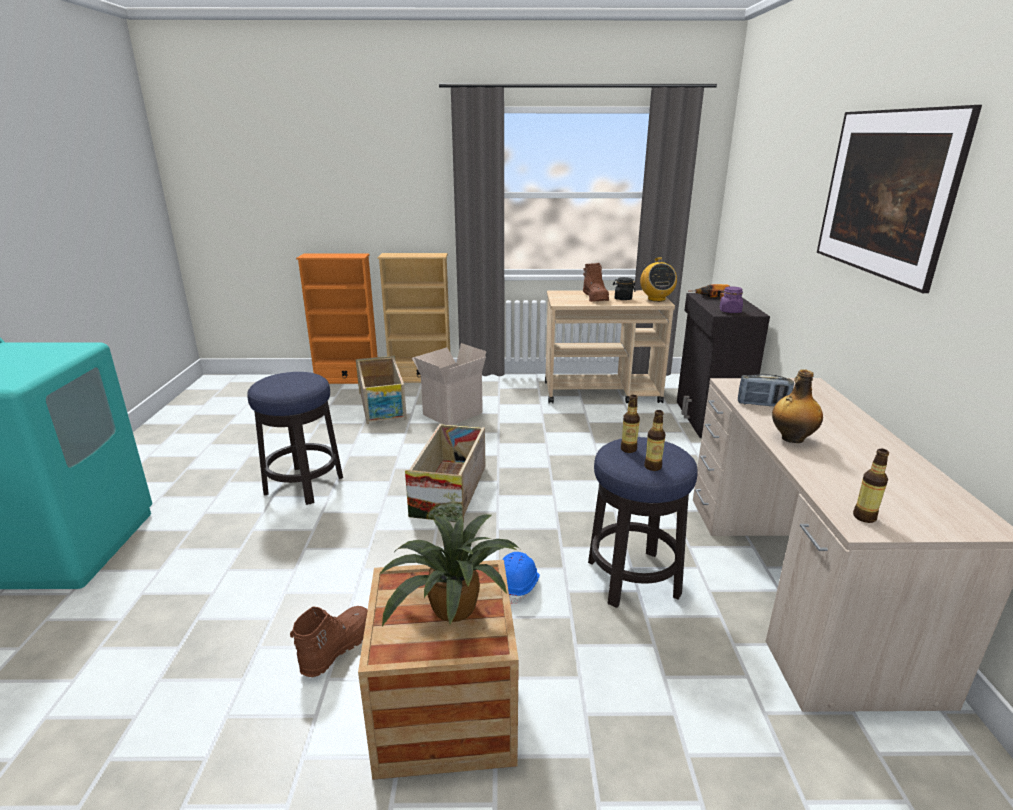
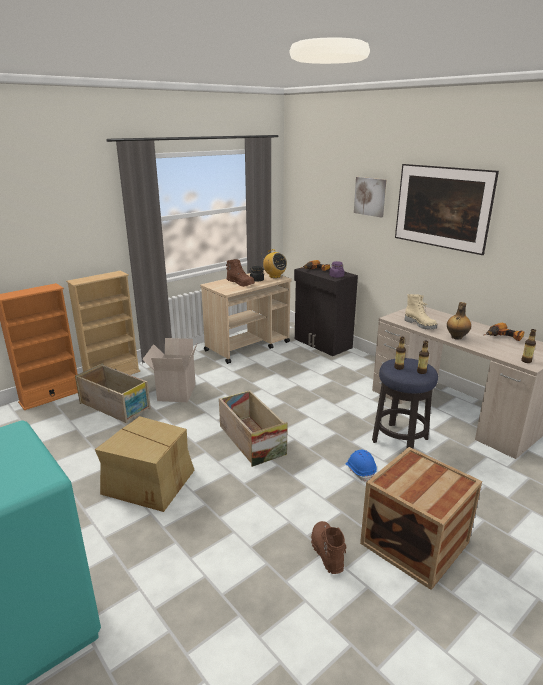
camera: 40 degrees left, 0 degrees up
stool [247,372,343,505] -> cardboard box [95,416,194,512]
potted plant [380,514,519,626] -> none
radio [738,374,794,407] -> beige boot [404,294,437,329]
none -> picture [354,177,386,217]
none -> power drill [484,323,524,341]

